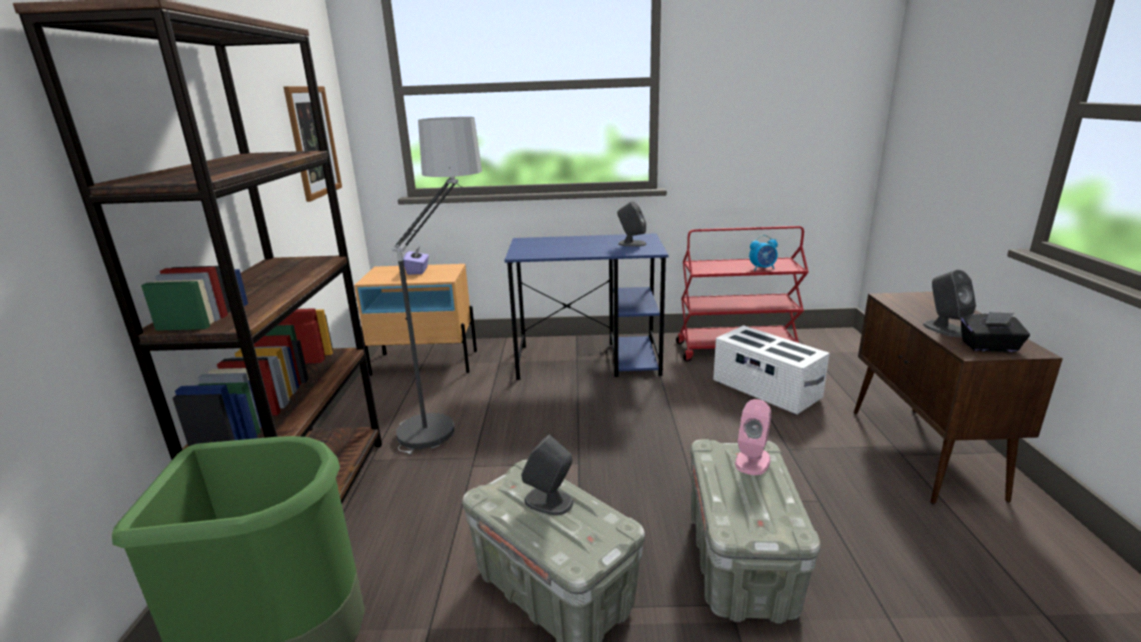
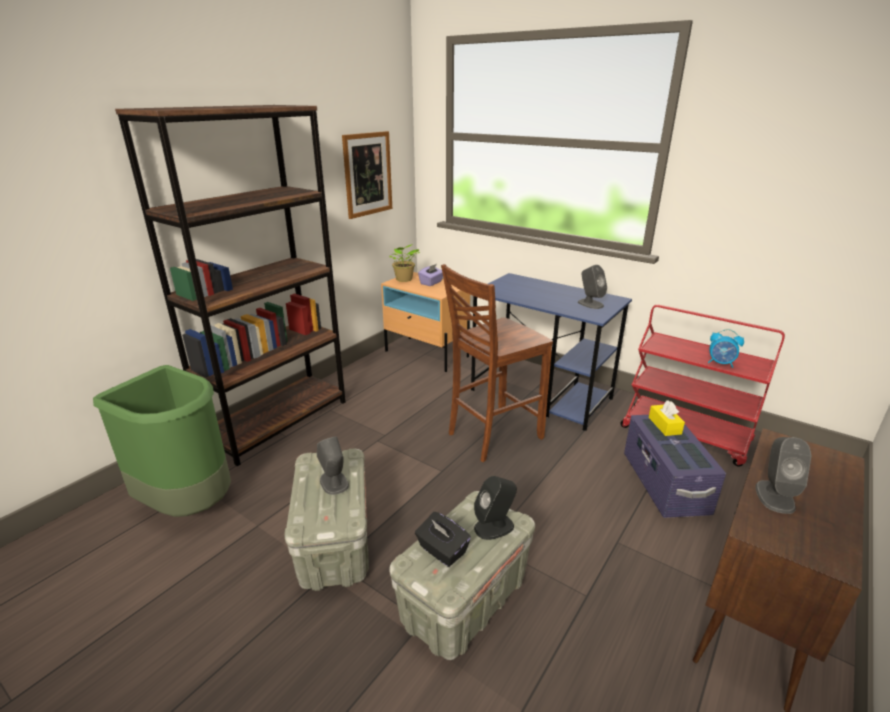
camera: 35 degrees right, 5 degrees up
floor lamp [392,117,482,454] -> none
white storage box [713,326,830,414] -> purple storage box [624,415,726,518]
pink speaker [735,399,771,475] -> black speaker [474,476,517,540]
black tissue box [961,312,1030,352] -> black tissue box moved to [415,512,471,567]
none -> potted plant [389,244,420,282]
none -> brown chair [441,264,553,462]
none -> yellow tissue box [649,400,685,436]

